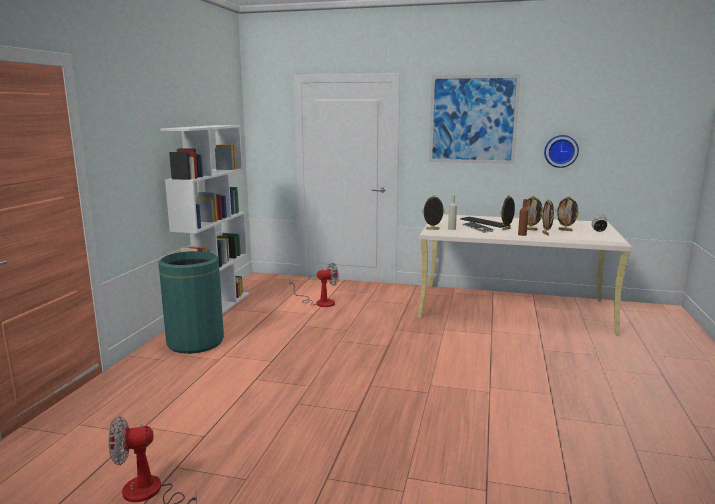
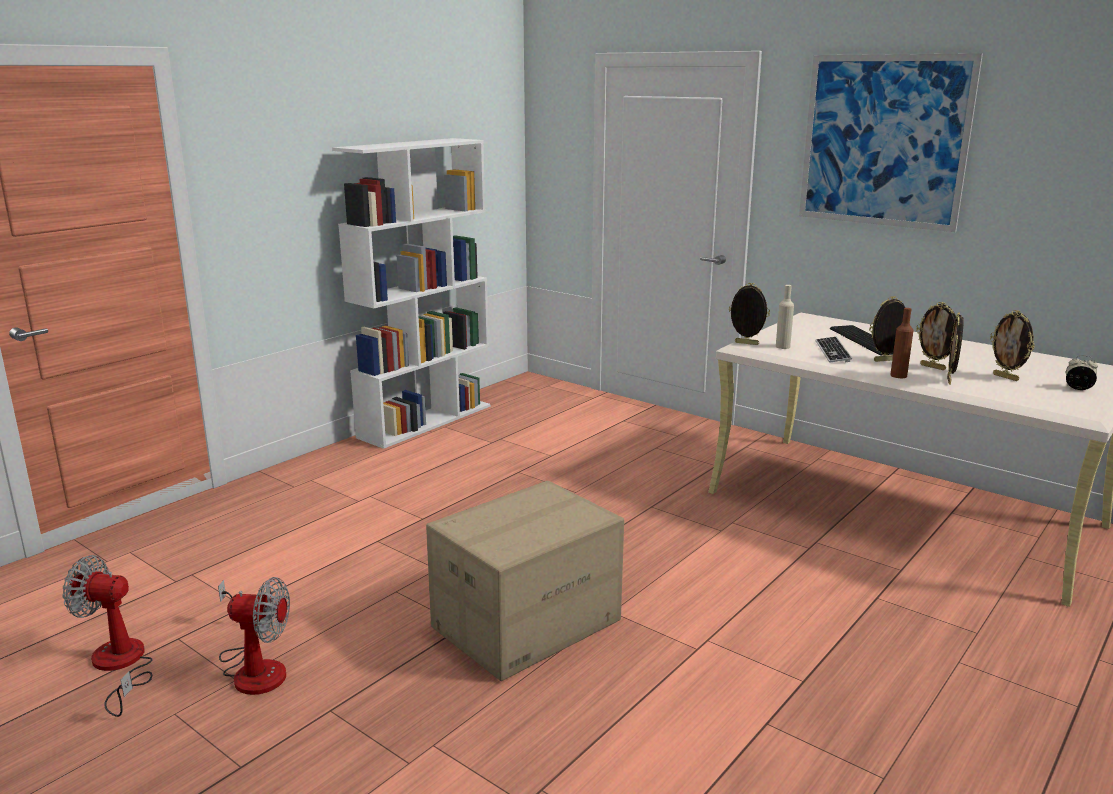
camera: 25 degrees right, 5 degrees up
green trash can [158,251,224,354] -> none
fan [290,263,339,307] -> fan moved to [218,577,290,695]
wall clock [544,135,579,168] -> none
none -> cardboard box [426,481,624,681]

